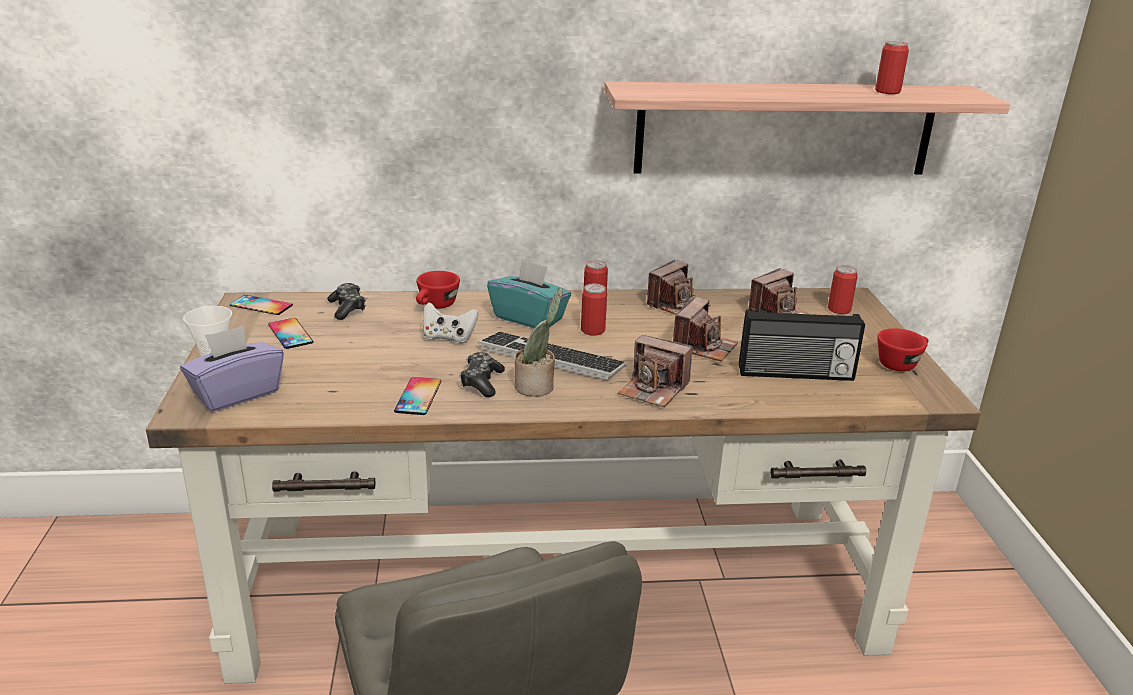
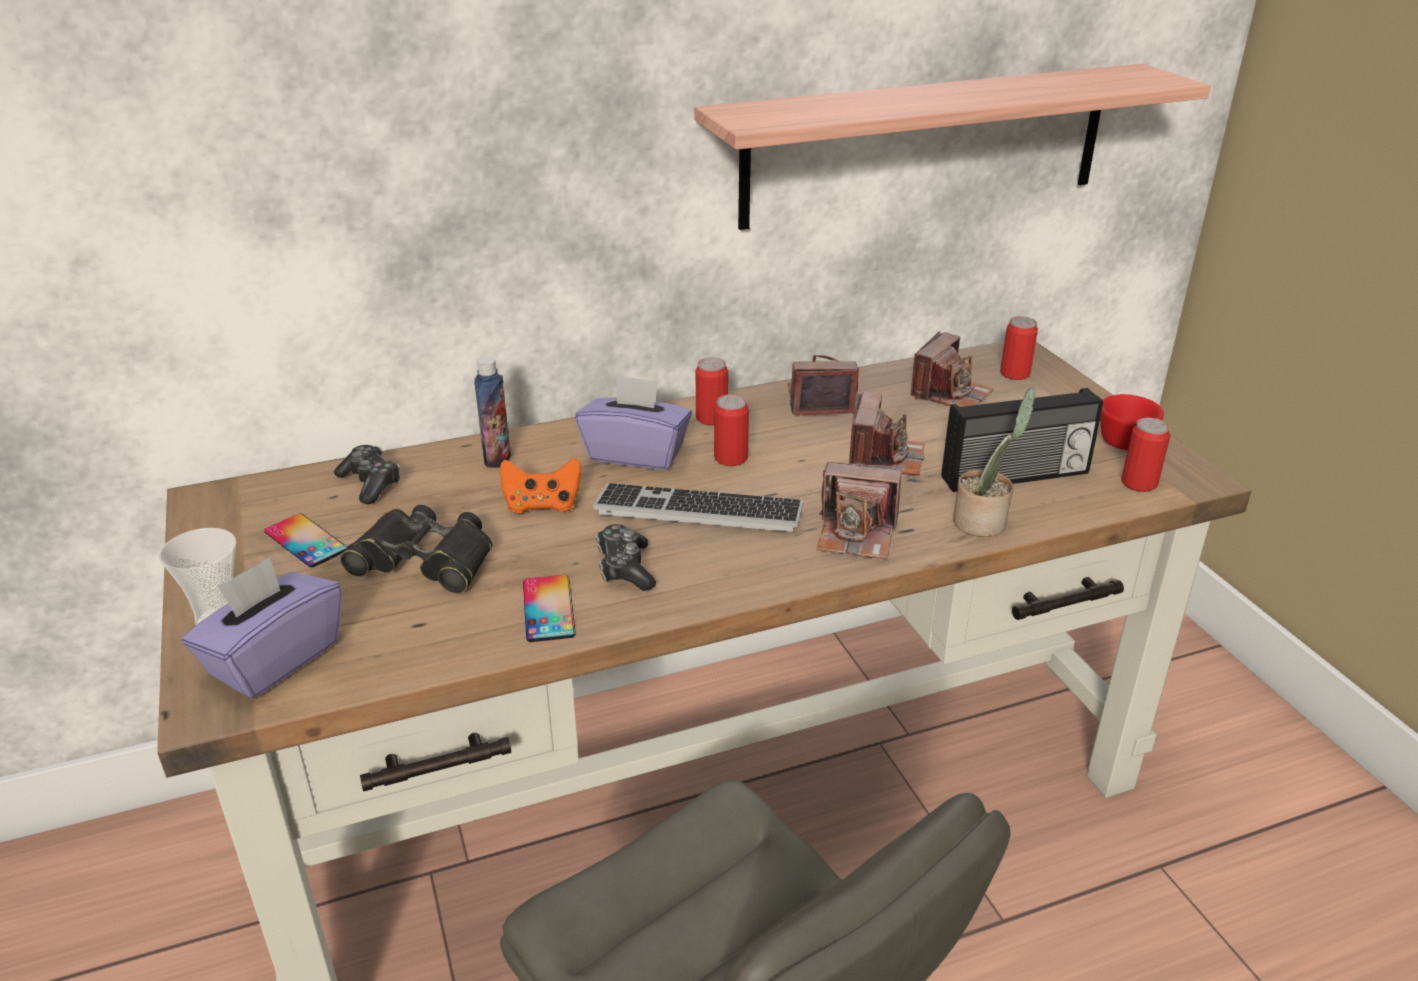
camera: 15 degrees left, 5 degrees up
phone [230,295,293,315] -> none
red cup [416,271,460,309] -> bottle [474,357,511,468]
white game controller [423,302,479,344] -> orange game controller [500,458,581,514]
turquoise tissue box [487,260,571,328] -> purple tissue box [575,375,692,470]
potted plant [515,287,563,397] -> potted plant moved to [953,388,1035,537]
camera [647,260,711,315] -> camera turned 120 degrees counterclockwise [788,355,859,415]
can [875,41,909,94] -> can moved to [1121,418,1170,492]
none -> black binoculars [340,505,492,593]

